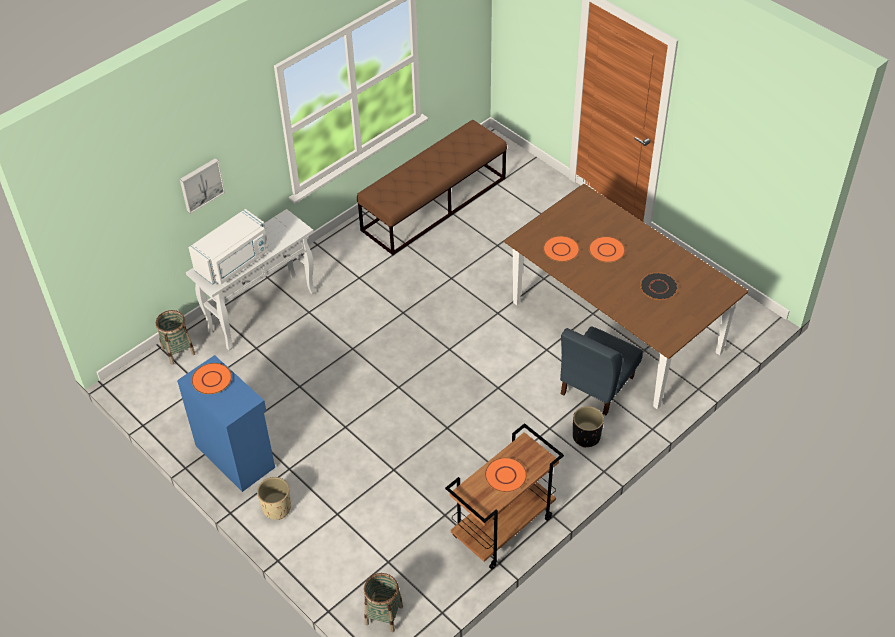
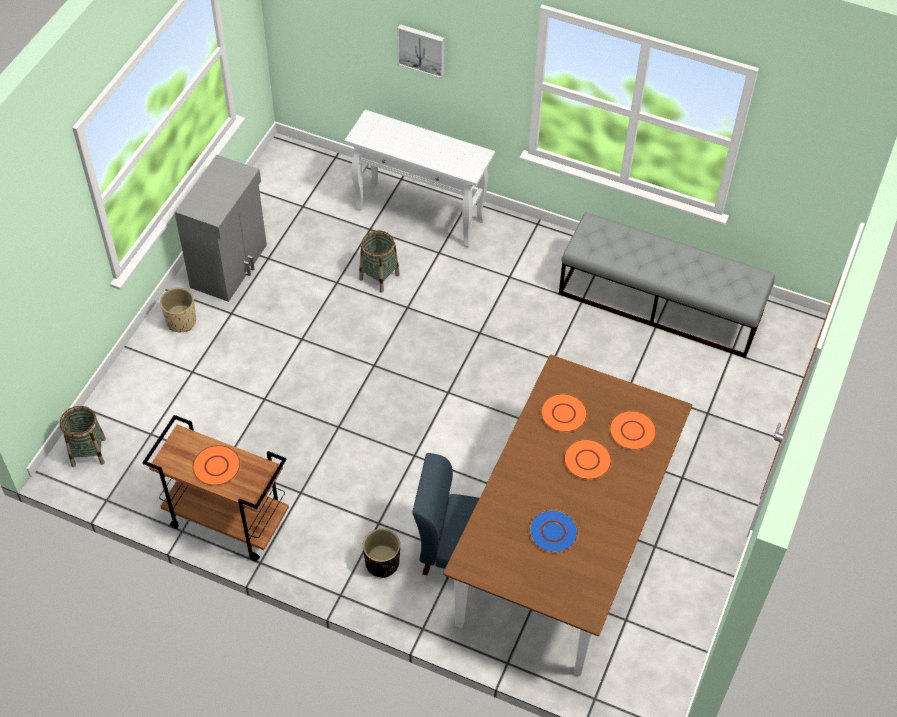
camera: 65 degrees right, 5 degrees up
basket [156,310,195,365] -> basket moved to [359,231,400,292]
blue cabinet [177,355,275,492] -> grey cabinet [174,155,267,302]
white microwave [188,209,269,285] -> none
orange plate [192,363,232,394] -> orange plate moved to [609,411,656,450]
brown bench [357,120,507,255] -> grey bench [559,212,775,358]
black plate [640,272,678,300] -> blue plate [529,509,578,553]

